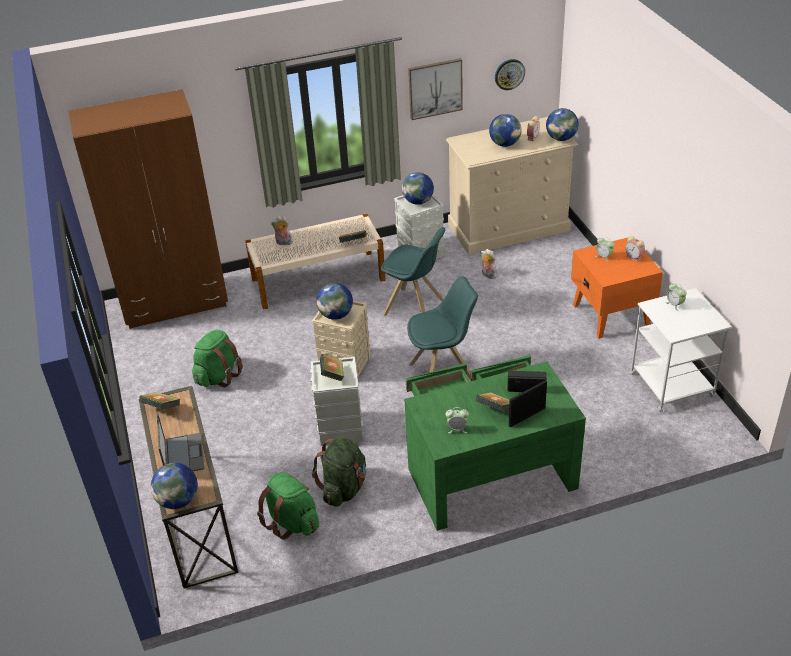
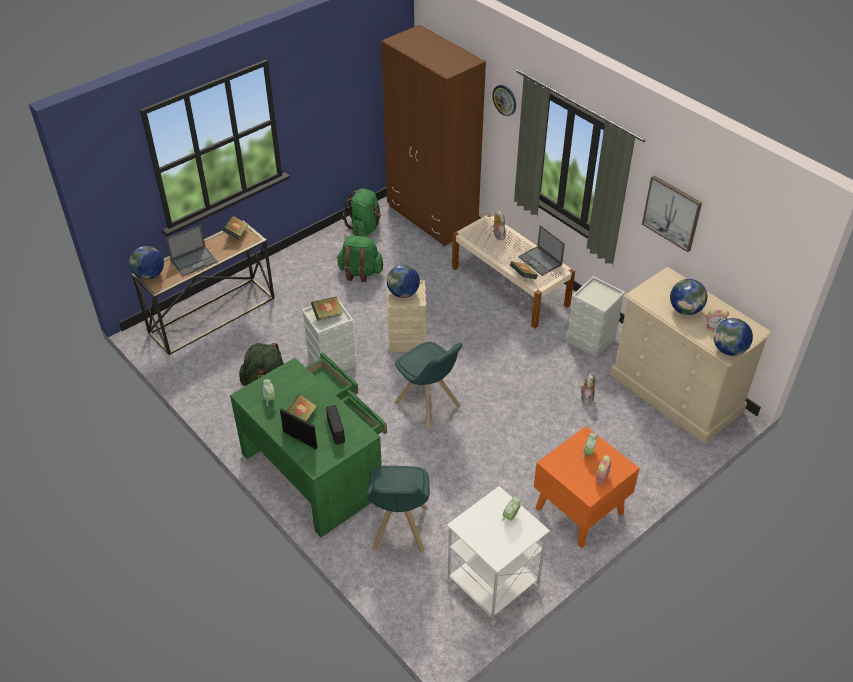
camera: 65 degrees right, 5 degrees up
green backpack [257,472,319,540] -> green backpack moved to [342,189,381,237]
turquoise chair [381,227,445,316] -> turquoise chair moved to [367,466,430,552]
globe [402,172,434,205] -> none
wall clock [495,59,525,90] -> wall clock moved to [492,85,516,116]
none -> laptop [518,225,565,276]

